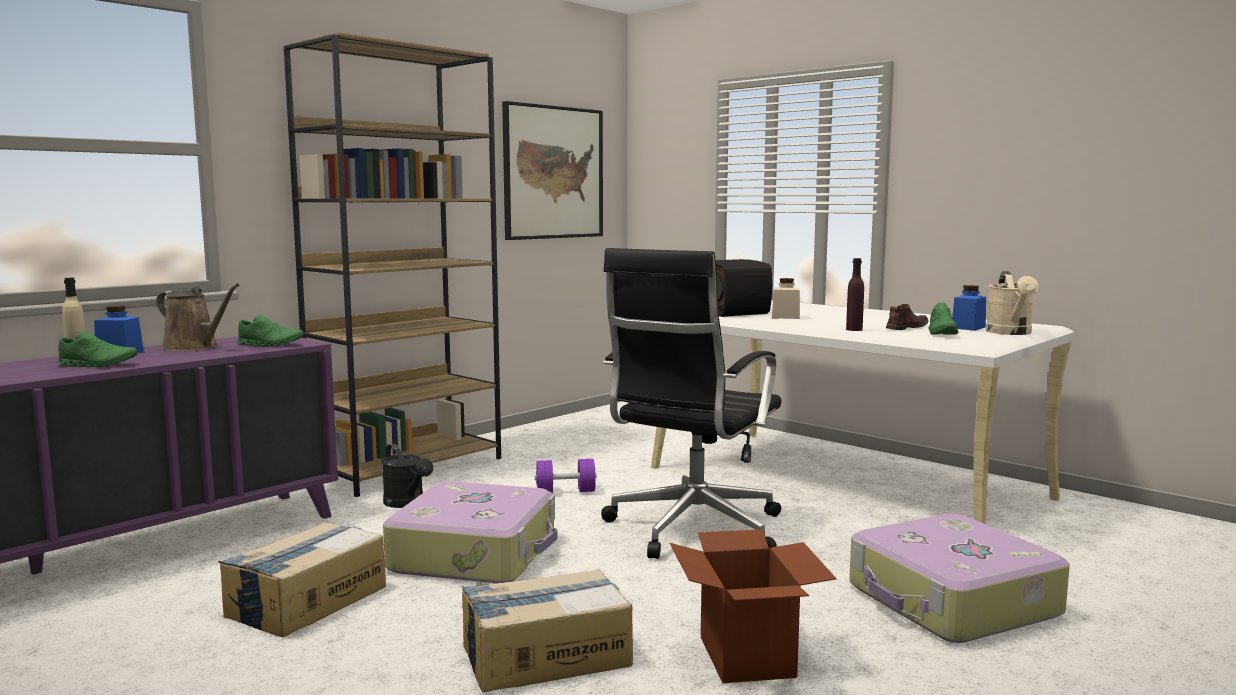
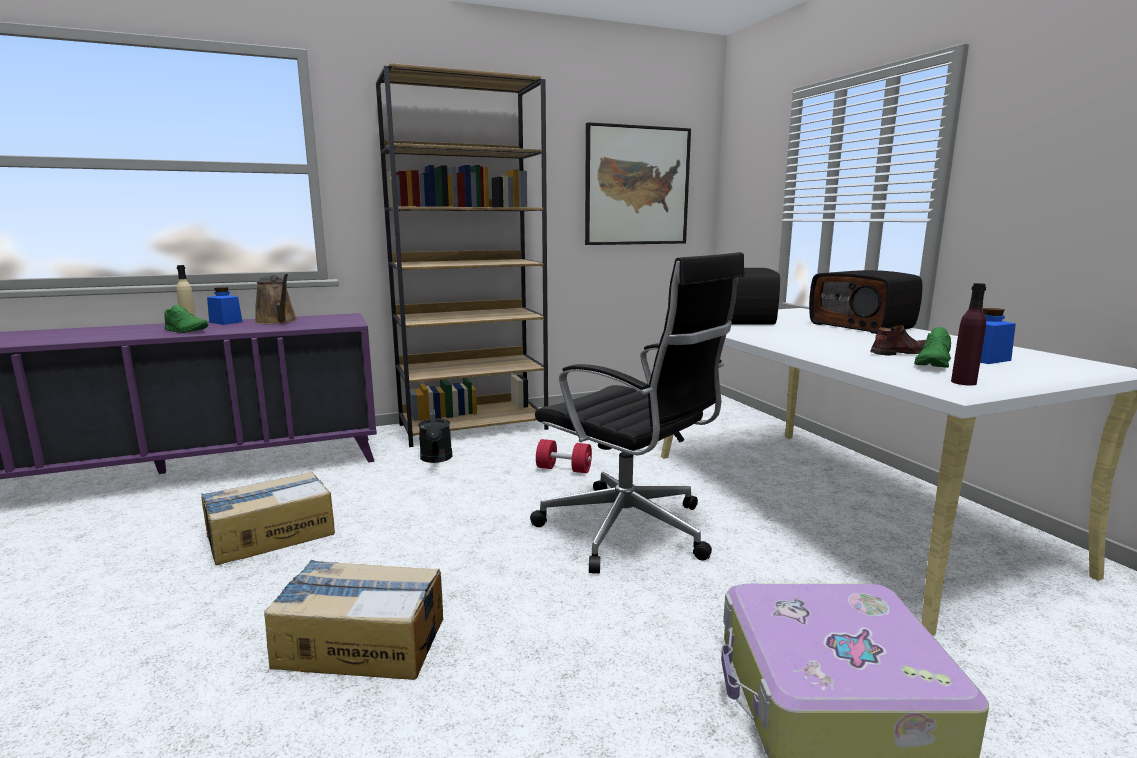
camera: 25 degrees right, 5 degrees up
green shoe [237,314,304,347] -> none
suitcase [383,481,557,583] -> none
purple dumbbell [535,459,597,493] -> red dumbbell [536,439,592,473]
black office chair [601,248,781,559] -> black office chair turned 105 degrees counterclockwise [530,252,745,574]
cardboard box [670,529,837,683] -> none
beige jar [772,278,800,319] -> none
purple bottle [846,258,864,331] -> purple bottle moved to [951,283,986,386]
beige watering can [985,271,1038,335] -> none
none -> radio [809,270,922,334]

